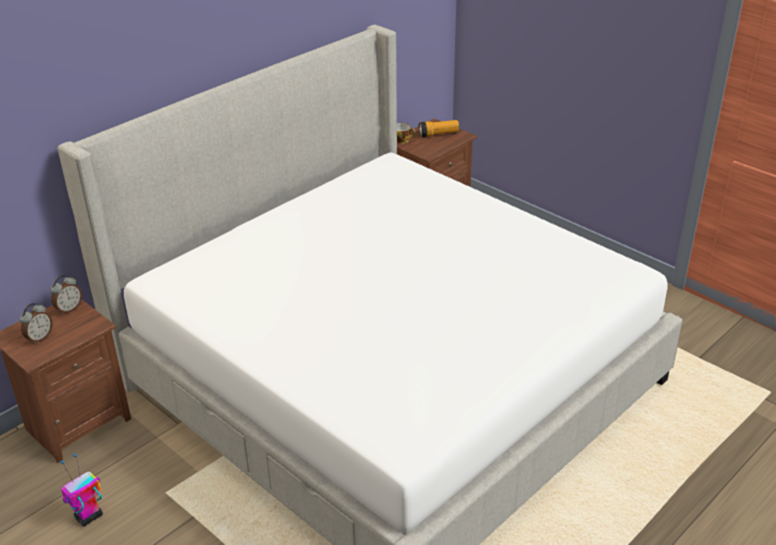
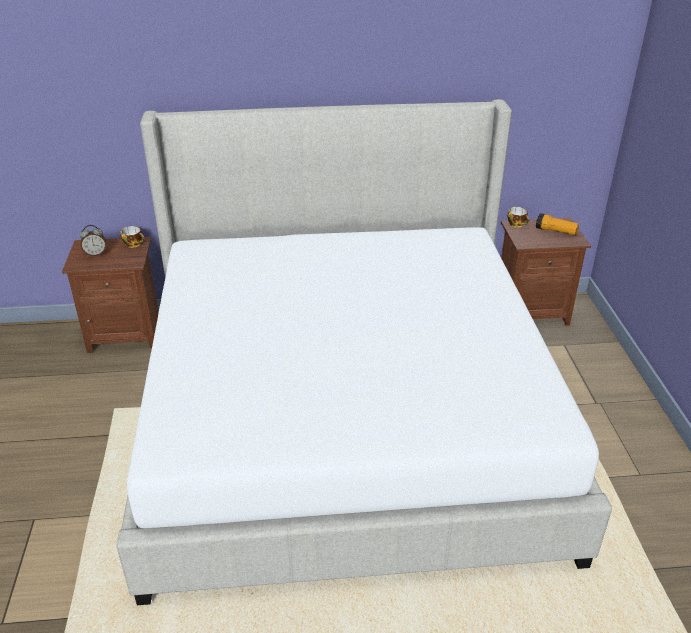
camera: 40 degrees right, 0 degrees up
alarm clock [50,275,82,315] -> cup [121,226,145,248]
toy robot [60,454,103,526] -> none

